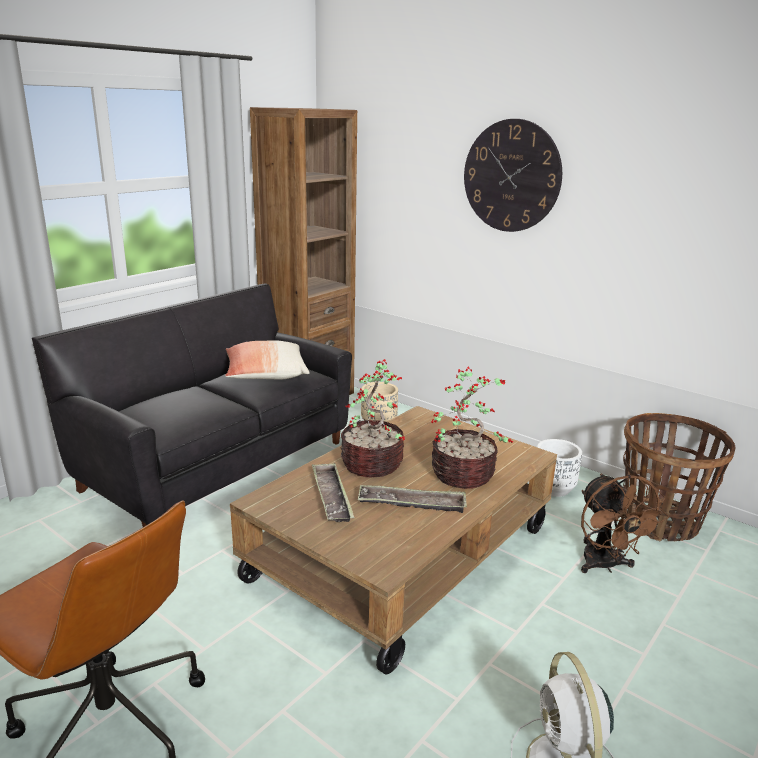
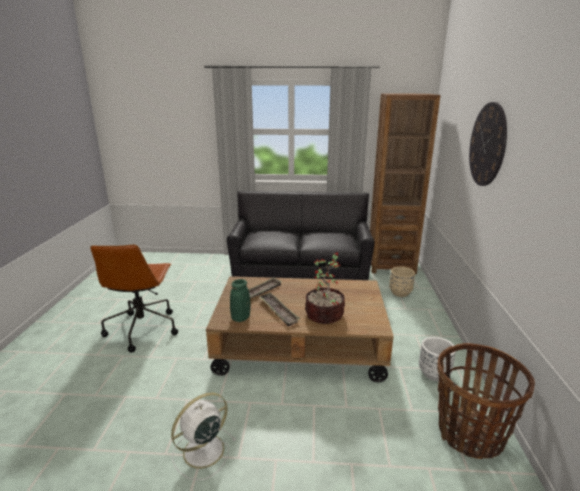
camera: 55 degrees right, 0 degrees up
pillow [225,340,310,380] -> none
potted plant [341,359,405,478] -> none
brown fan [581,473,669,573] -> none
none -> green vase [230,279,251,322]

